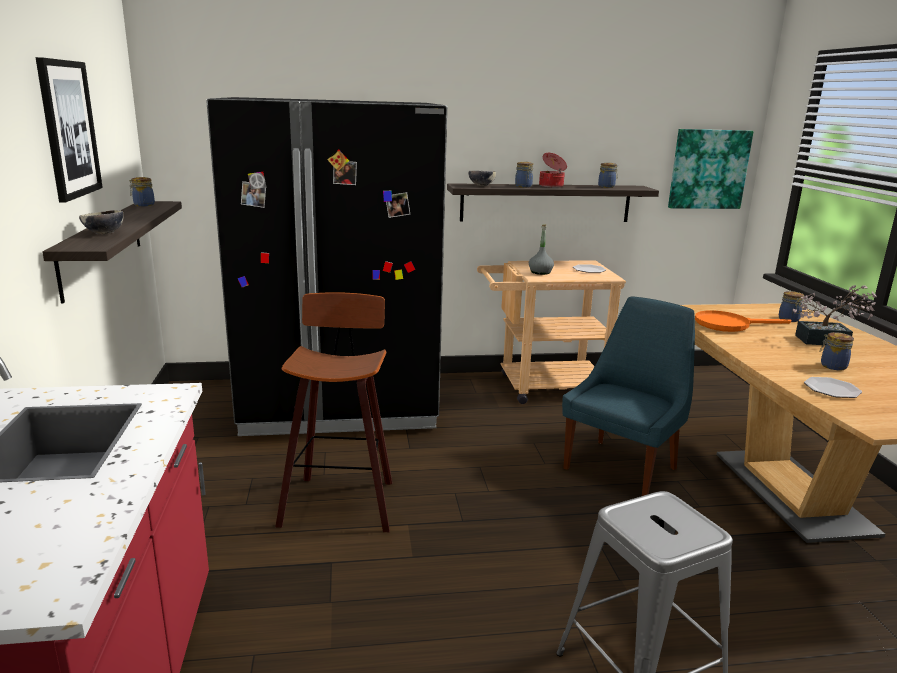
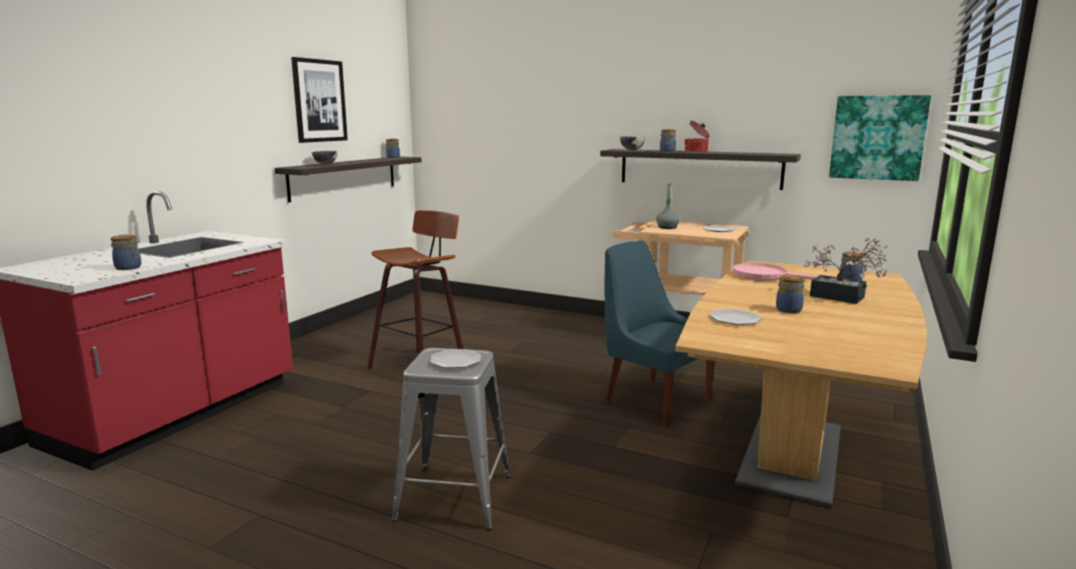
camera: 35 degrees right, 5 degrees down
black fridge [206,97,447,436] -> none
blue chair [562,296,695,496] -> blue chair turned 120 degrees counterclockwise [605,241,715,425]
jar [598,163,618,188] -> jar moved to [110,234,141,270]
orange frying pan [695,310,791,332] -> pink frying pan [733,263,818,281]
none -> plate [430,349,481,368]

